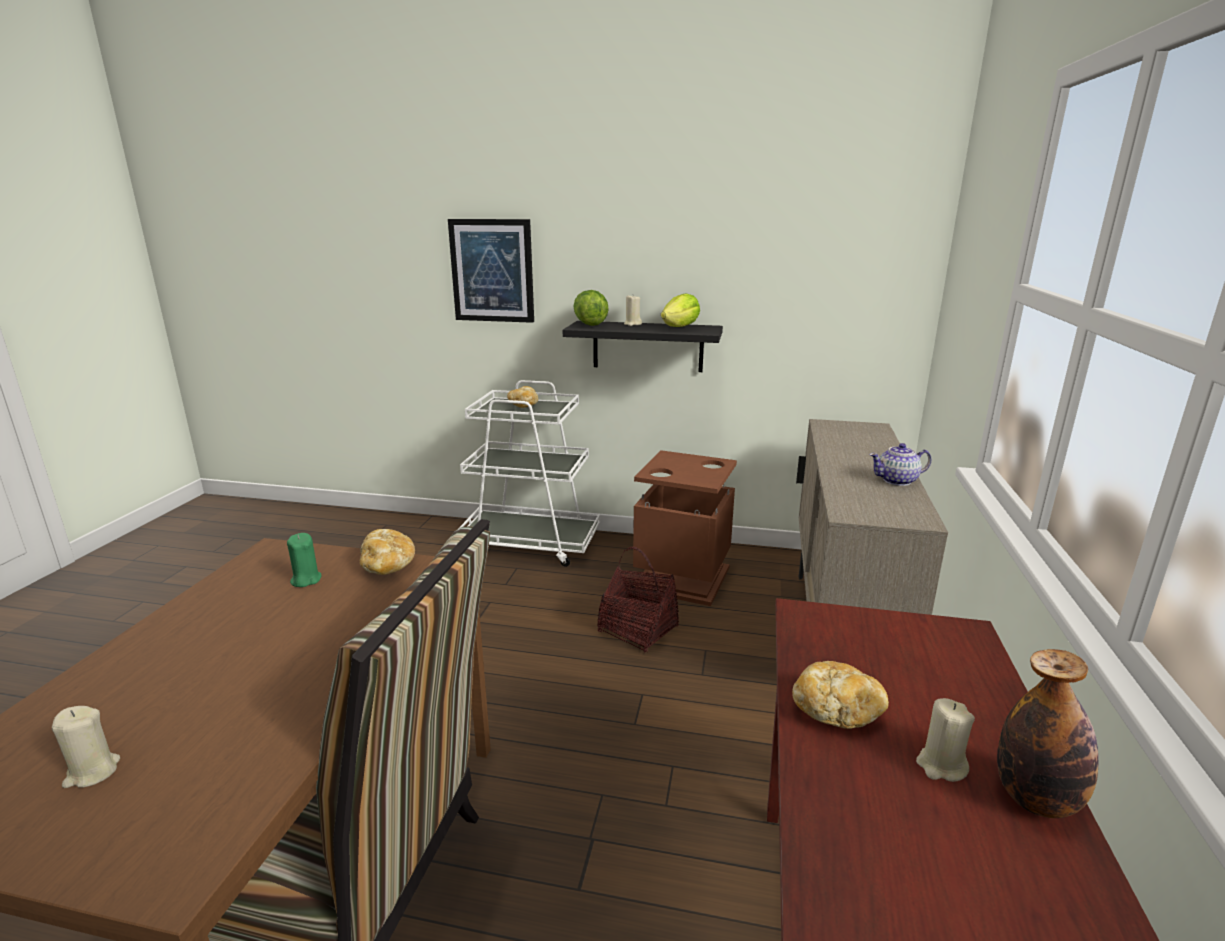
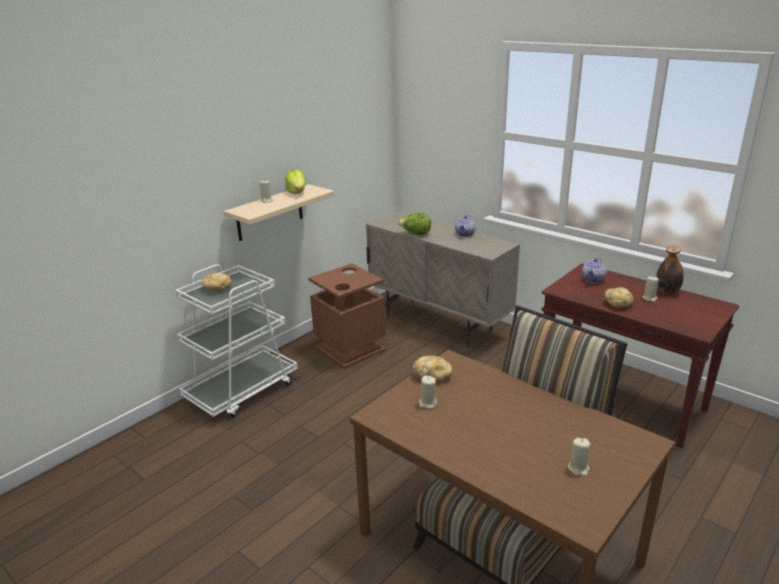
camera: 60 degrees left, 5 degrees up
green candle [287,533,321,587] -> beige candle [419,376,438,409]
picture [448,219,534,323] -> none
black shelf [563,321,723,372] -> beige shelf [224,184,334,241]
lettuce [573,290,609,326] -> lettuce moved to [398,213,431,235]
basket [597,547,679,653] -> none
none -> teapot [582,257,607,283]

